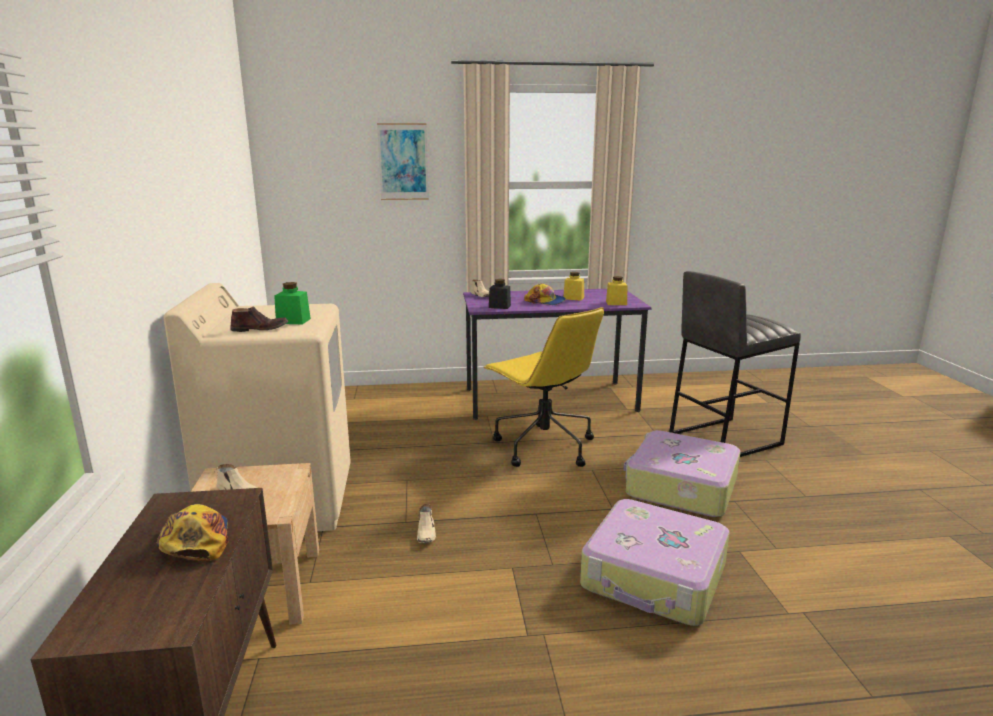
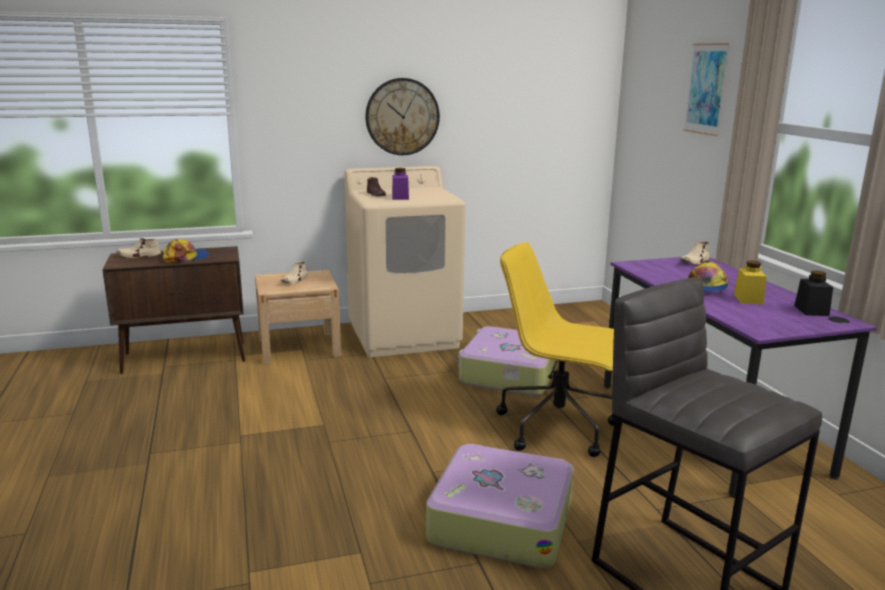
camera: 80 degrees right, 0 degrees up
green jar [274,282,311,324] -> purple jar [392,168,409,200]
beige shoe [417,504,436,543] -> beige shoe moved to [116,238,161,258]
yellow office chair [484,307,604,467] -> yellow office chair turned 75 degrees clockwise [496,242,616,457]
black jar [489,279,511,309] -> black jar moved to [794,270,833,316]
suitcase [580,499,729,626] -> suitcase moved to [457,326,559,396]
yellow jar [606,276,628,305] -> none
none -> wall clock [365,78,440,155]

